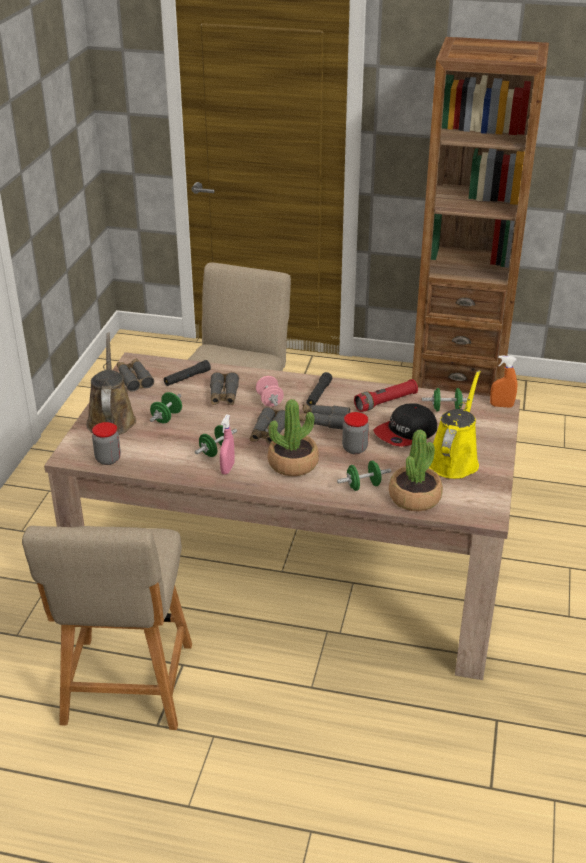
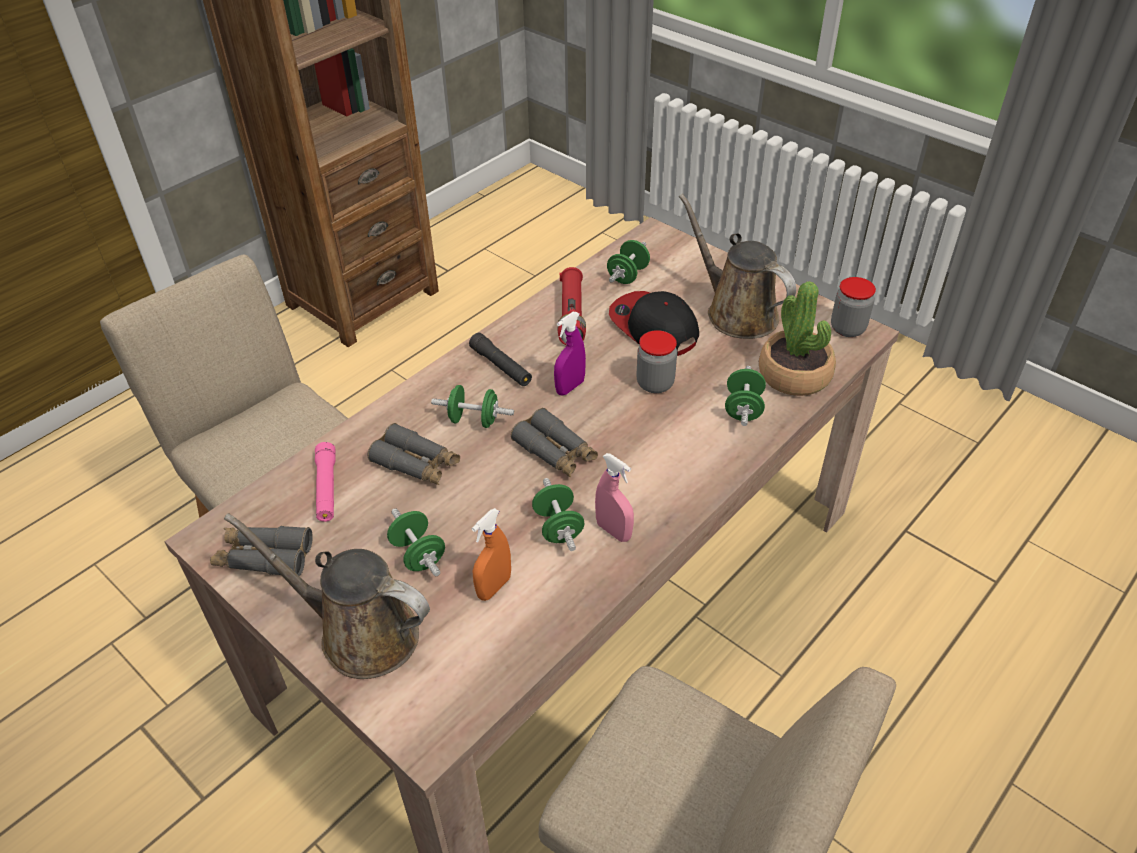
camera: 60 degrees left, 10 degrees up
jar [92,422,121,465] -> jar moved to [831,277,876,337]
black flashlight [164,360,211,386] -> pink flashlight [315,442,336,522]
pink dumbbell [256,376,284,407] -> green dumbbell [431,385,514,428]
potted plant [268,399,319,476] -> none
grey binoculars [299,405,350,430] -> purple spray bottle [554,312,586,395]
cap [373,403,437,447] -> cap turned 150 degrees clockwise [609,291,699,356]
yellow watering can [429,370,481,479] -> brown watering can [679,194,796,339]
orange spray bottle [490,355,517,408] -> orange spray bottle moved to [472,508,511,601]

